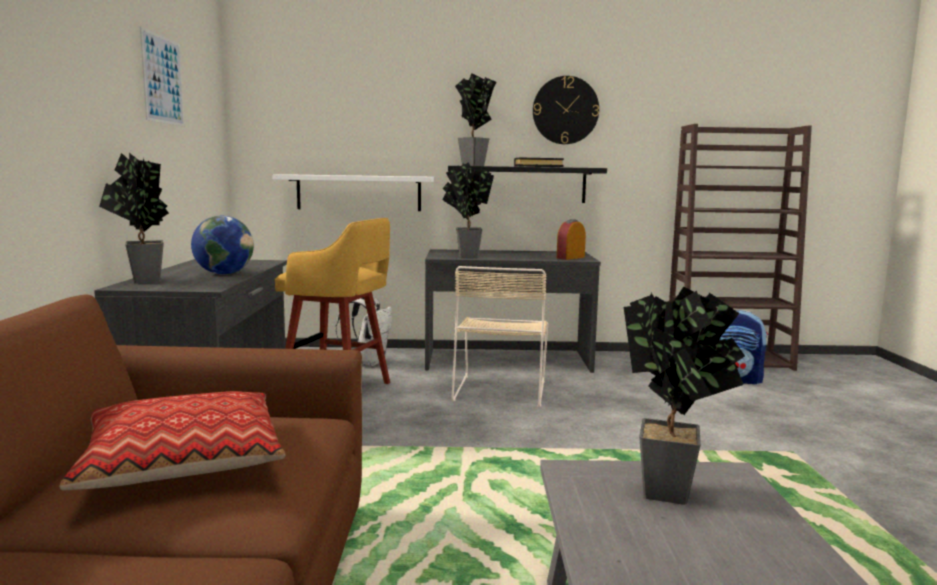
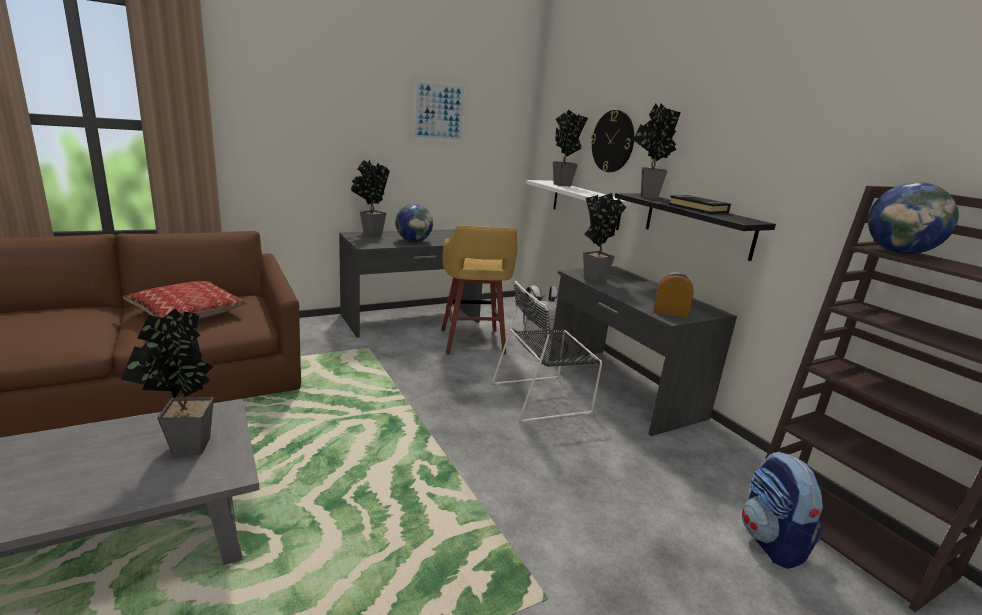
camera: 60 degrees right, 10 degrees up
beige chair [451,266,548,407] -> black chair [492,281,602,422]
wall clock [533,76,599,144] -> wall clock moved to [591,110,634,172]
none -> potted plant [553,110,588,186]
none -> globe [868,182,959,254]

